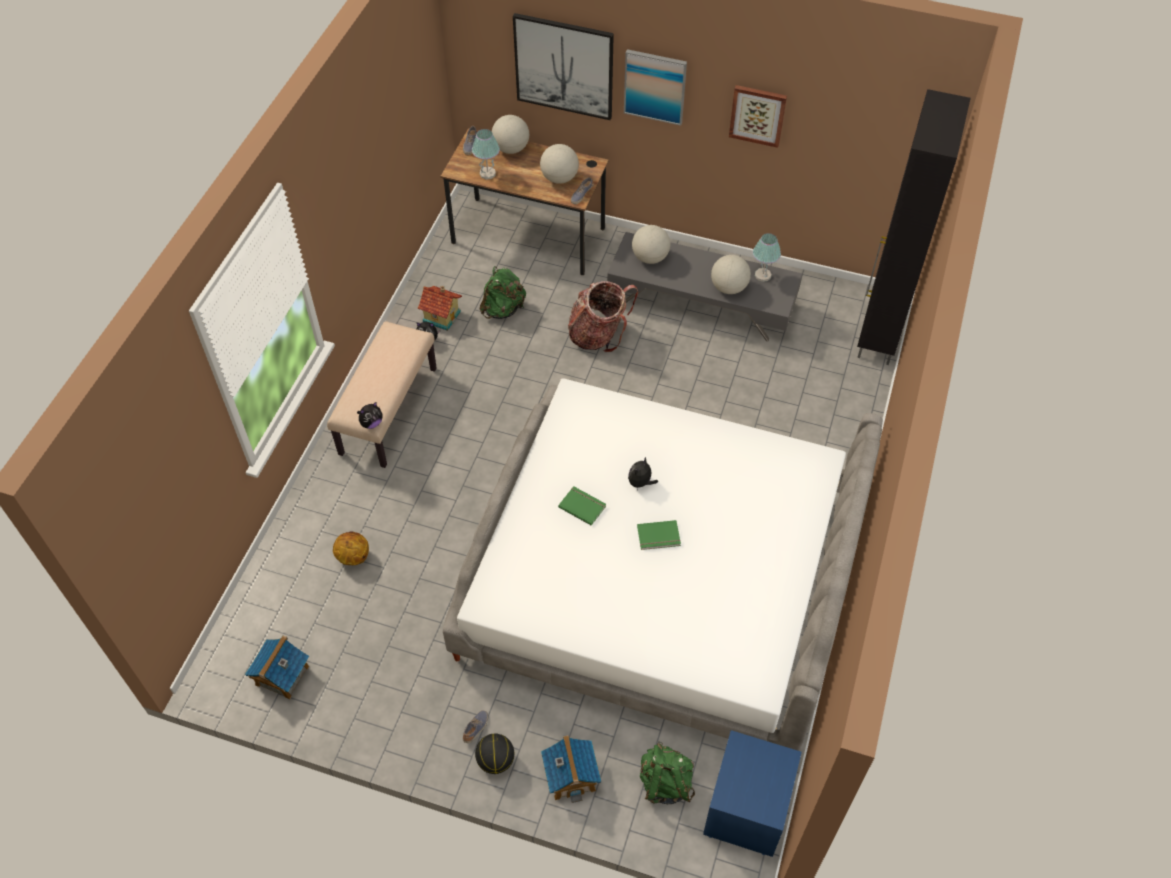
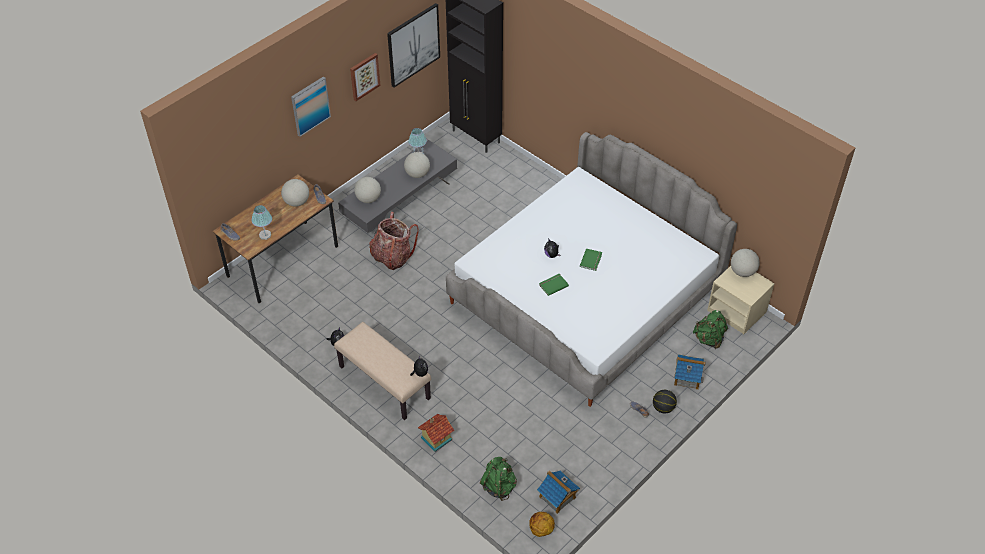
camera: 65 degrees left, 5 degrees down
basketball [333,531,369,565] -> basketball moved to [529,512,555,537]
toy house [417,286,462,331] -> toy house moved to [418,414,454,452]
green backpack [480,266,526,319] -> green backpack moved to [480,457,517,501]
globe [492,115,529,154] -> globe moved to [731,249,760,277]
picture [513,13,614,120] -> picture moved to [387,3,440,87]
blue nightstand [703,730,802,857] -> beige nightstand [707,266,775,334]

